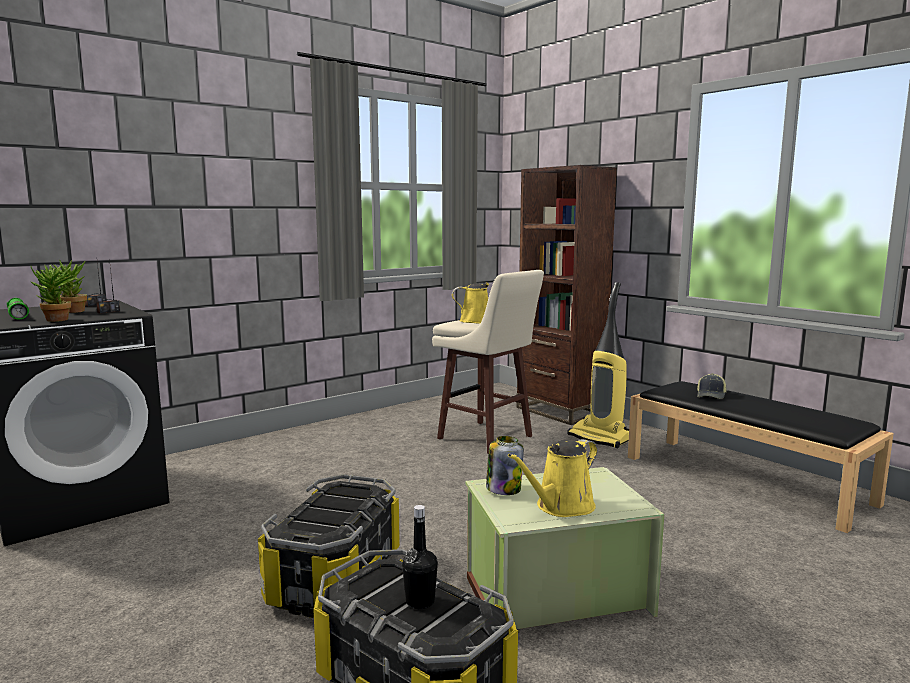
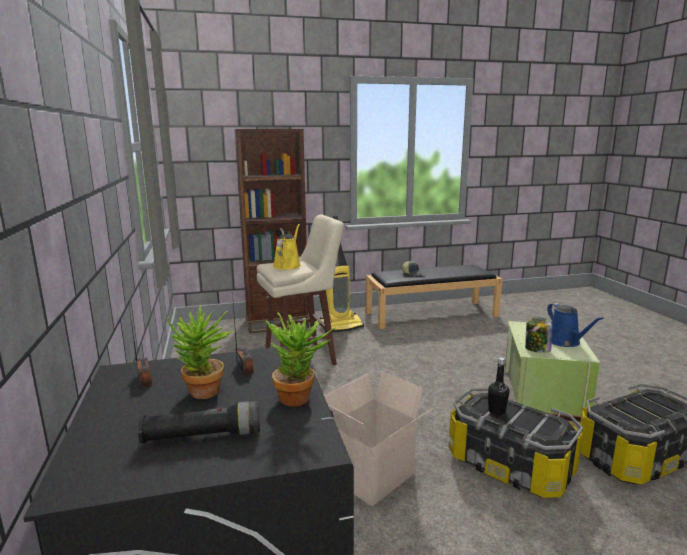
camera: 65 degrees left, 5 degrees up
green flashlight [7,298,29,319] -> black flashlight [138,401,260,443]
black bottle [402,505,438,609] -> black bottle moved to [488,357,509,416]
yellow watering can [508,439,597,517] -> blue watering can [547,303,604,347]
none -> cardboard box [324,371,433,506]

